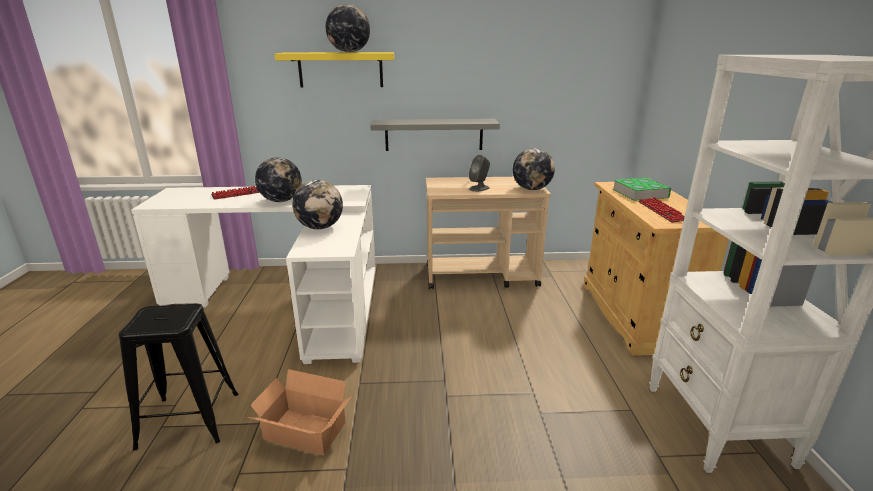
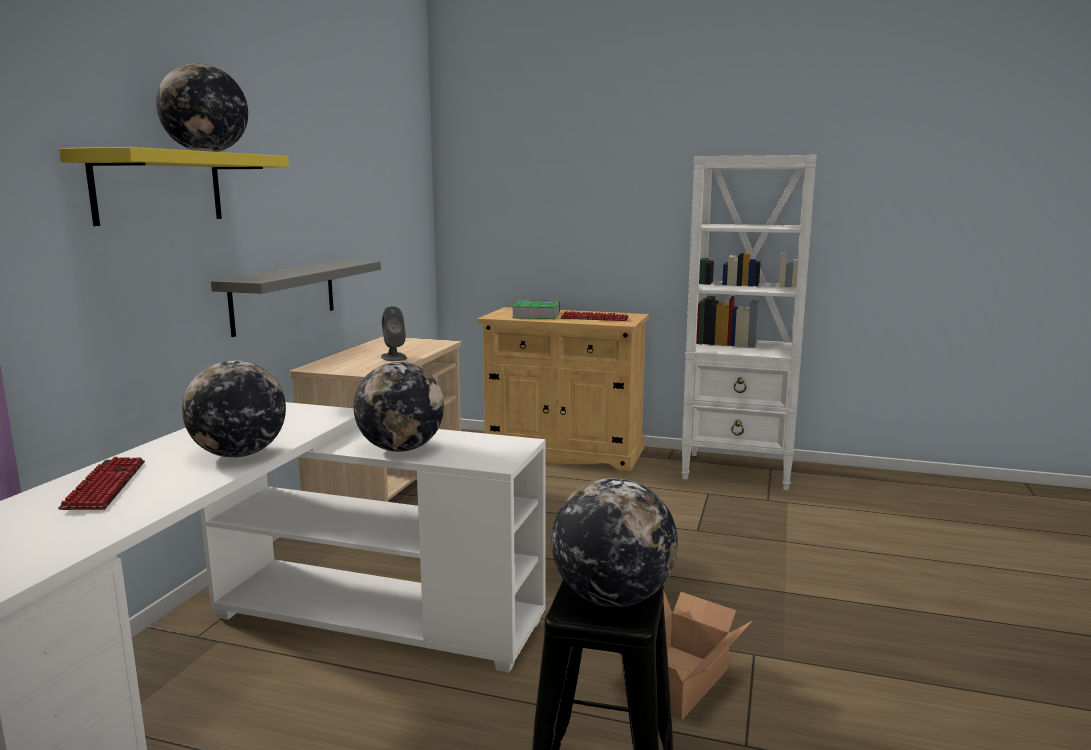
camera: 70 degrees left, 10 degrees down
globe [513,148,555,190] -> globe moved to [551,478,678,607]

